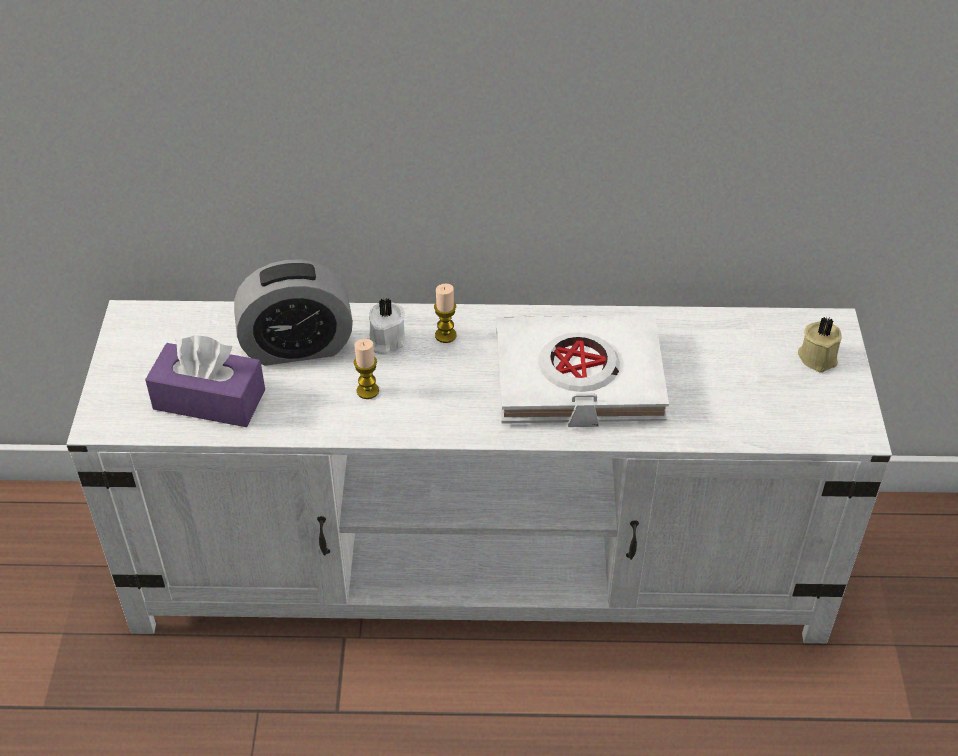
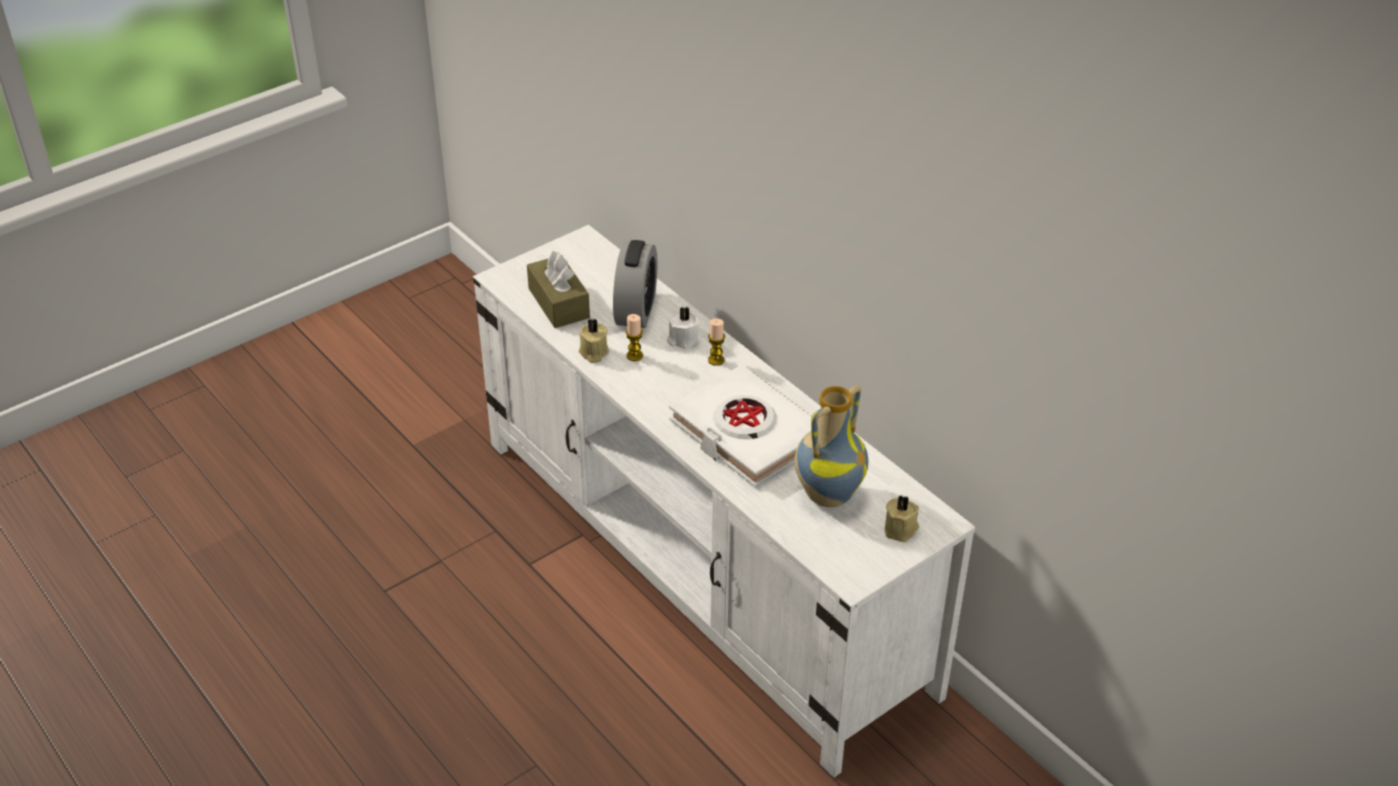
camera: 50 degrees right, 5 degrees down
purple tissue box [145,335,265,427] -> brown tissue box [527,251,590,328]
alarm clock [234,260,353,366] -> alarm clock turned 120 degrees counterclockwise [613,240,657,328]
none -> beige candle [578,318,609,363]
none -> vase [794,385,868,507]

